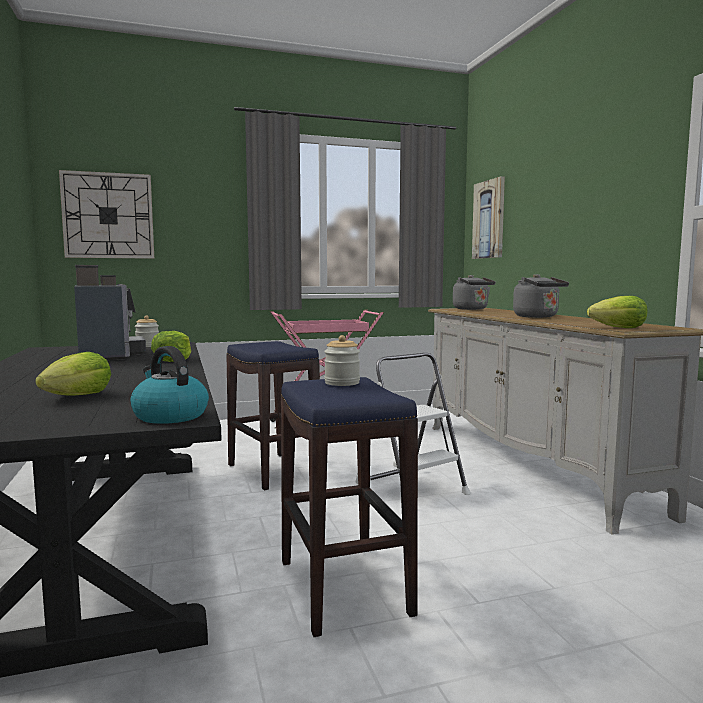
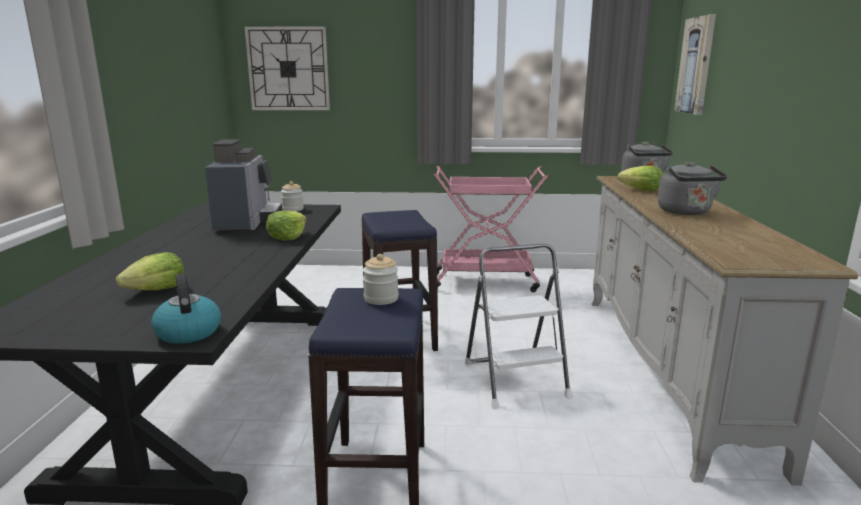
camera: 20 degrees right, 10 degrees up
lettuce [587,296,647,328] -> lettuce moved to [618,166,663,192]

